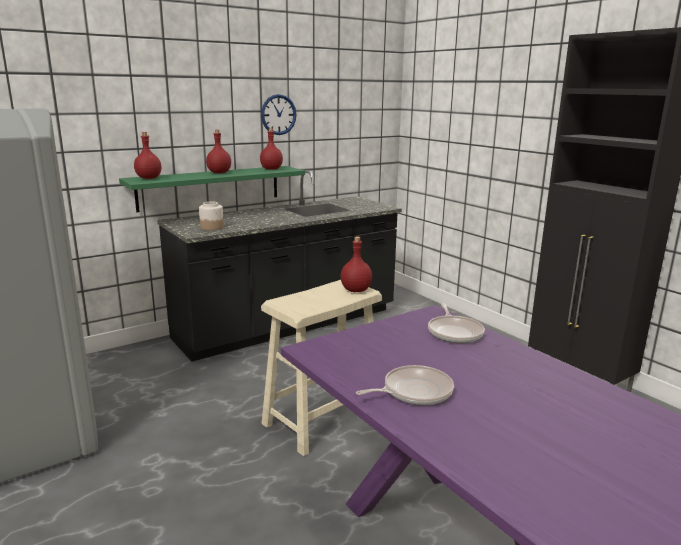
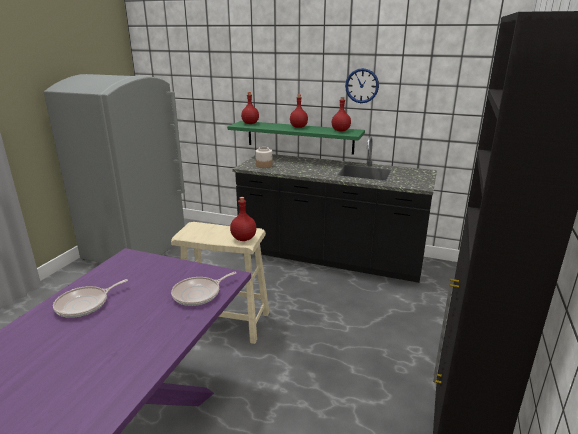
camera: 55 degrees right, 5 degrees up
frying pan [356,365,454,405] -> frying pan turned 105 degrees clockwise [53,279,128,318]

